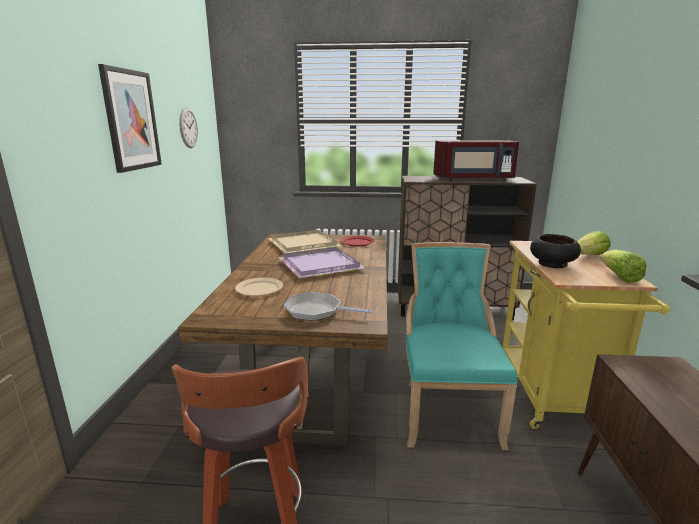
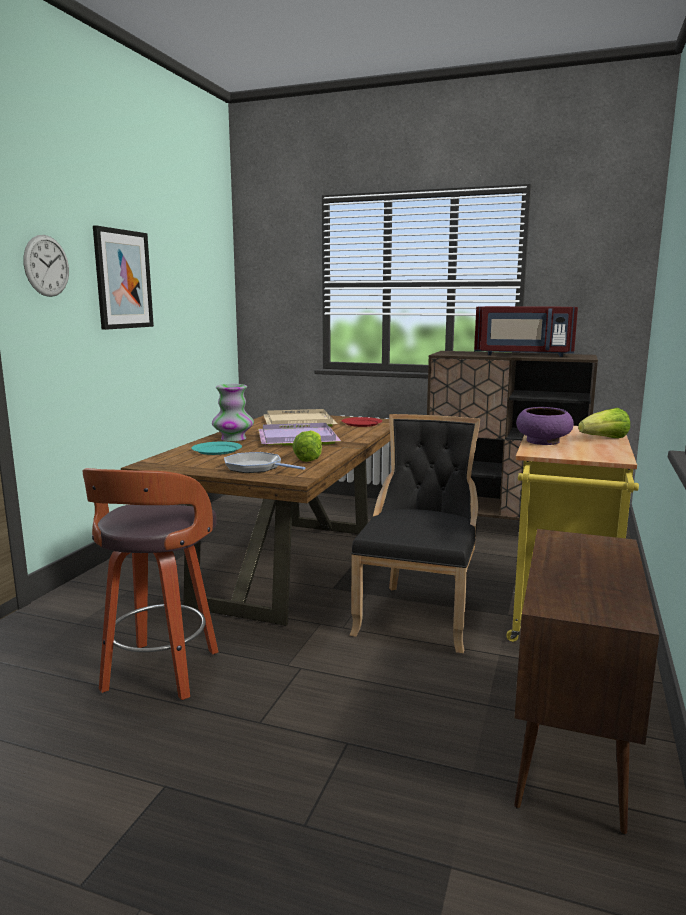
camera: 15 degrees right, 5 degrees down
wall clock [179,107,198,148] -> wall clock moved to [23,235,69,297]
beige plate [235,278,283,296] -> turquoise plate [191,442,242,455]
turquoise chair [406,242,517,450] -> black chair [349,414,480,653]
black bowl [530,234,581,268] -> purple bowl [516,407,574,445]
lettuce [600,250,647,283] -> lettuce moved to [292,431,322,462]
none -> vase [212,384,254,441]

